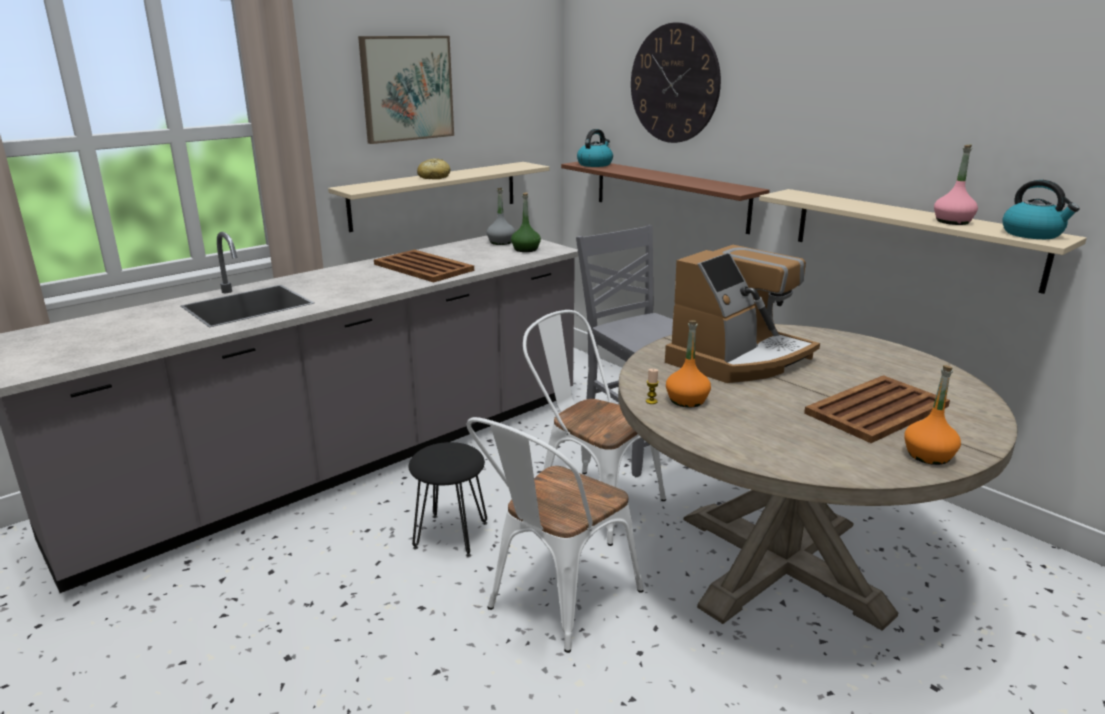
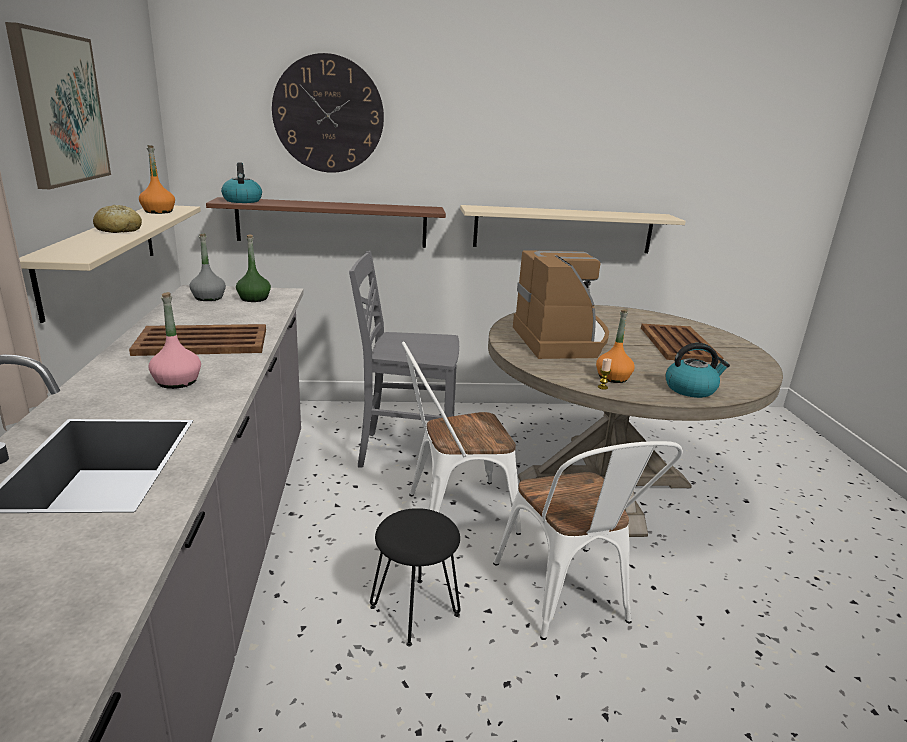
camera: 55 degrees left, 0 degrees up
orange bottle [904,365,961,465] -> orange bottle moved to [139,145,175,214]
pink bottle [934,144,978,225] -> pink bottle moved to [148,292,201,389]
kettle [1002,180,1080,239] -> kettle moved to [665,343,730,398]

